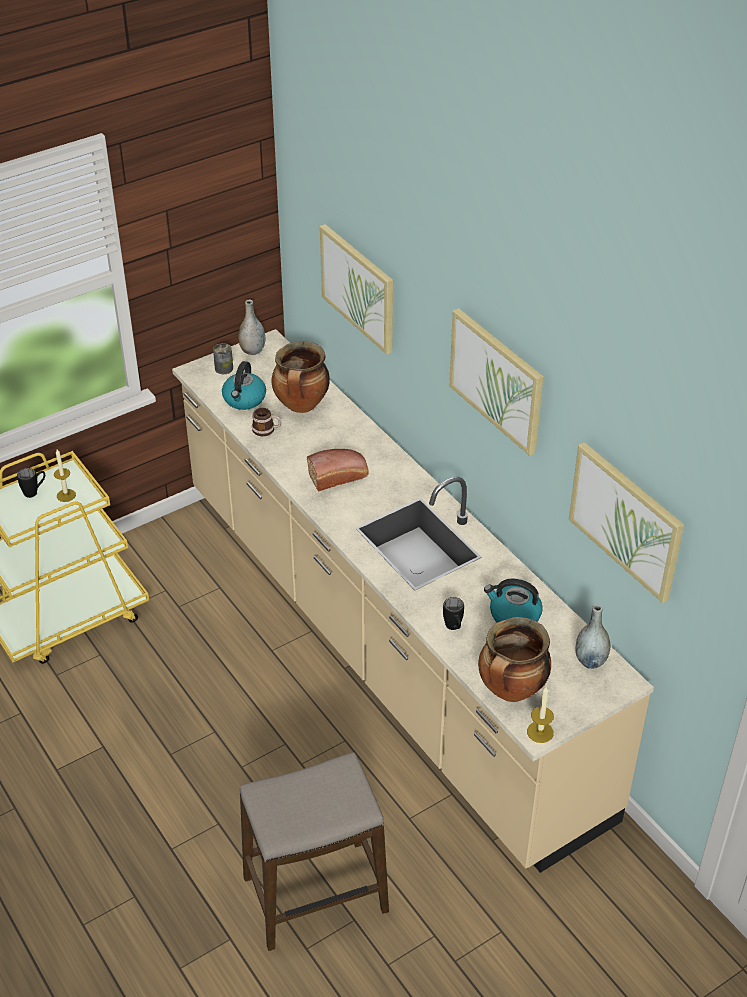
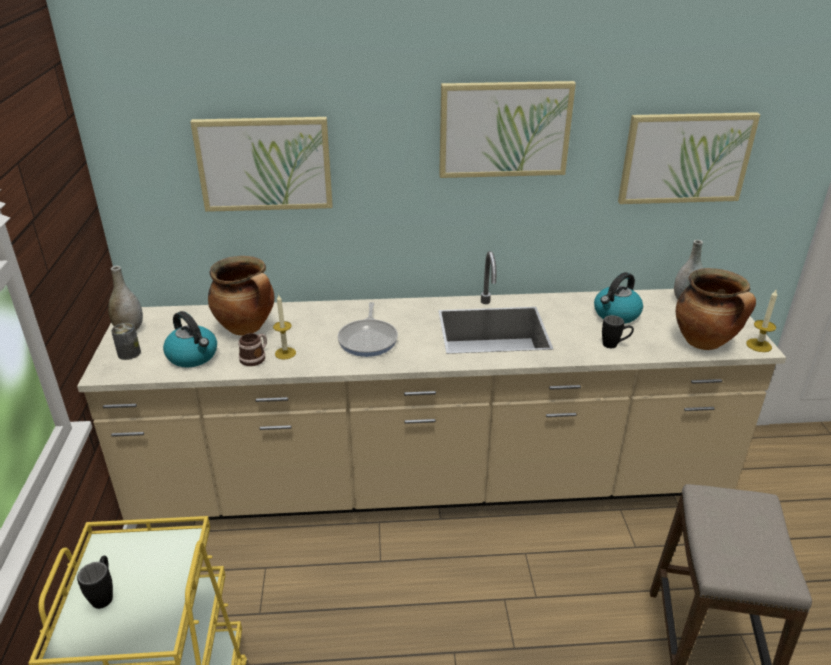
camera: 60 degrees left, 10 degrees down
candle [54,449,76,502] -> candle moved to [273,295,296,359]
bread [307,449,369,492] -> frying pan [338,302,398,357]

